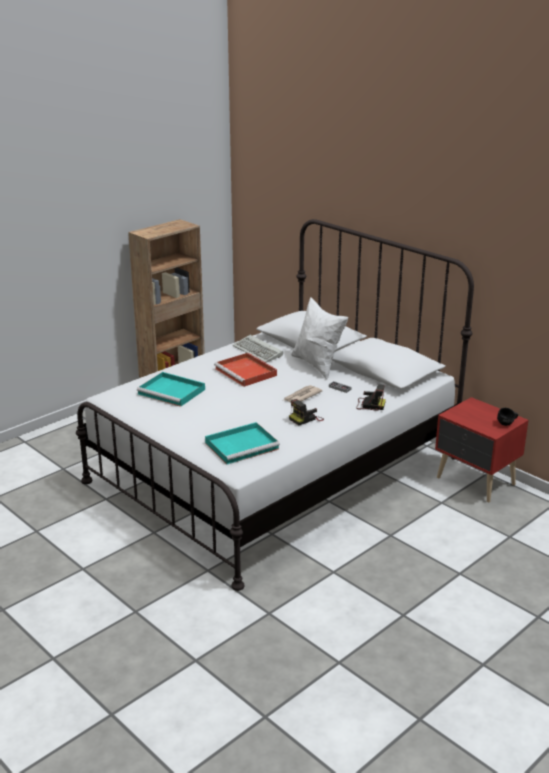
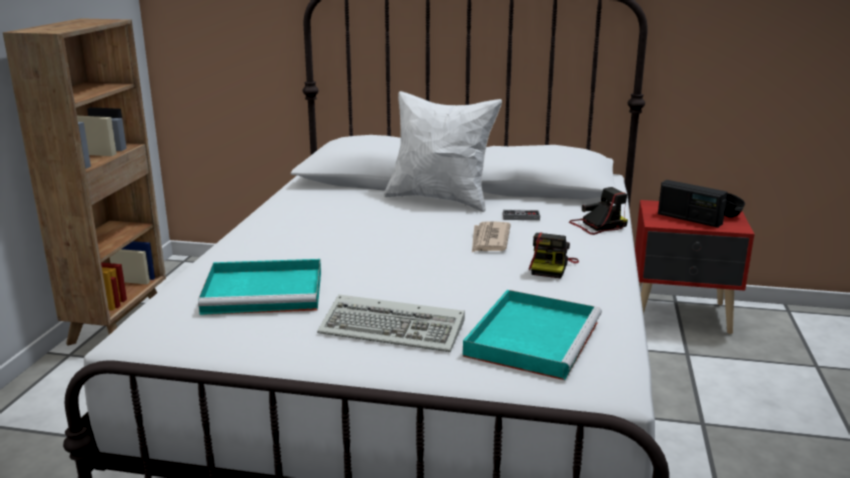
camera: 35 degrees left, 5 degrees down
red tray [214,353,277,387] -> none
keyboard [232,335,283,363] -> keyboard moved to [317,294,465,352]
none -> radio [658,180,728,228]

